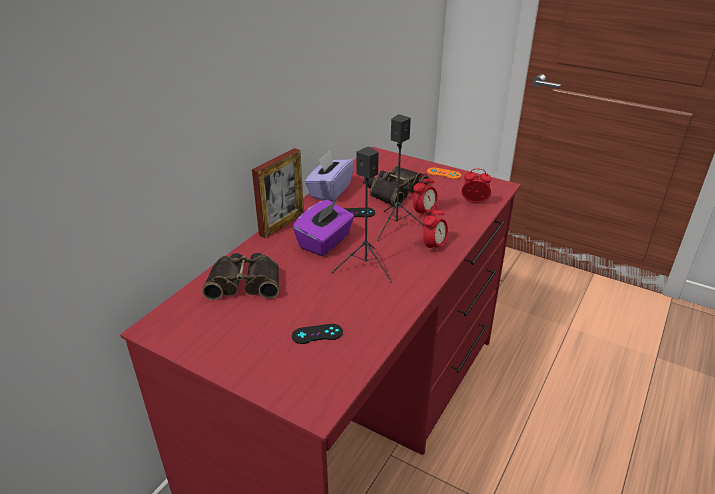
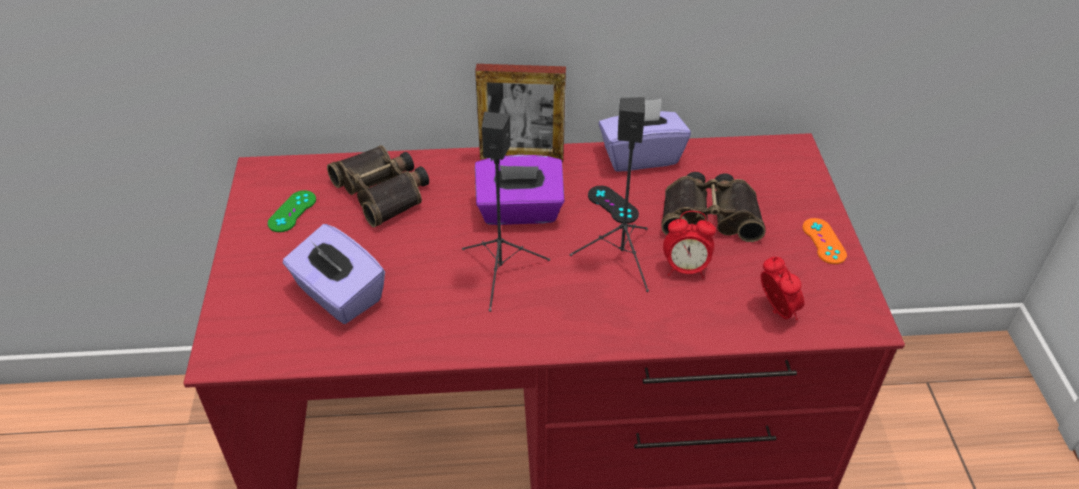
camera: 55 degrees right, 10 degrees up
black game controller [292,324,343,344] -> purple tissue box [283,224,385,324]
alarm clock [423,205,448,254] -> none
none -> green game controller [267,190,316,232]

